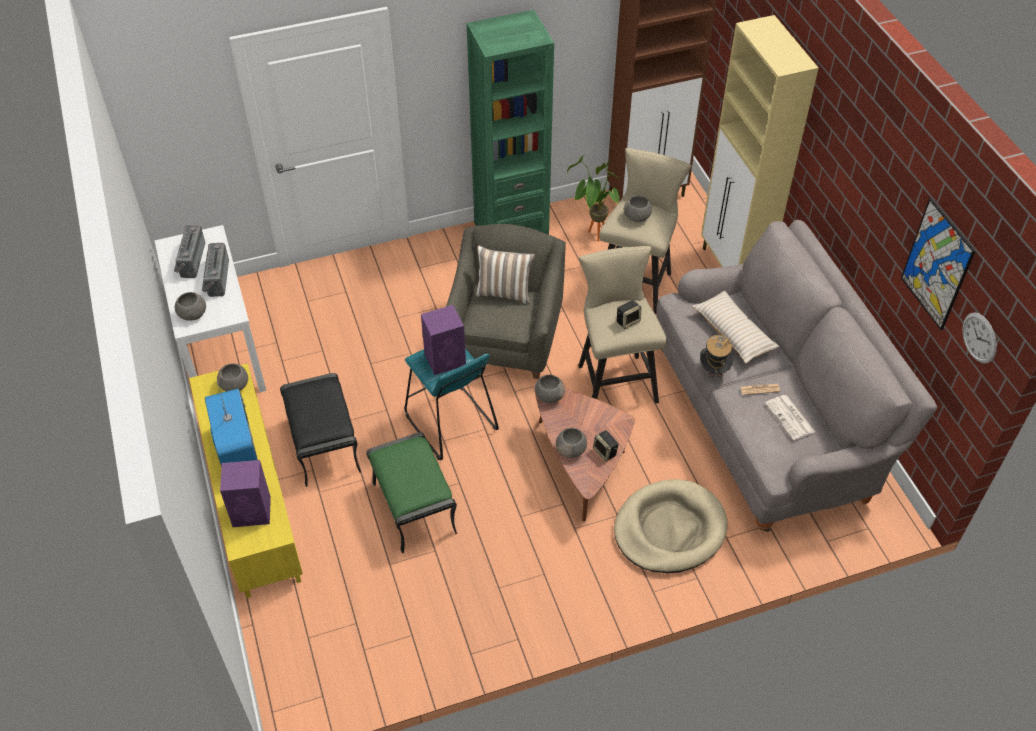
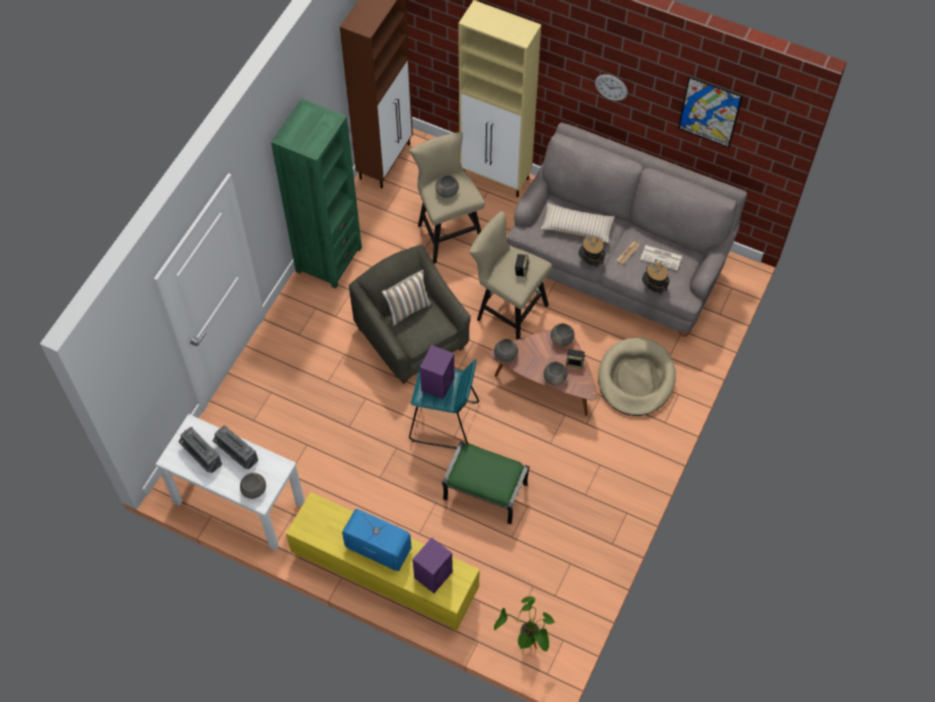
camera: 45 degrees left, 10 degrees up
grey bowl [217,363,248,391] -> grey bowl moved to [551,323,575,347]
black ottoman [280,373,361,487] -> none
potted plant [567,154,620,242] -> potted plant moved to [494,596,555,652]
wall clock [962,312,997,364] -> wall clock moved to [595,74,628,101]
none -> hat [642,263,669,295]

